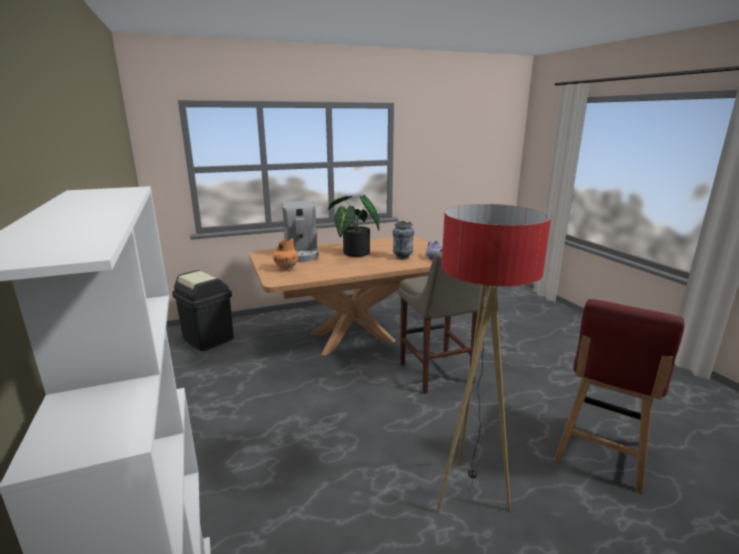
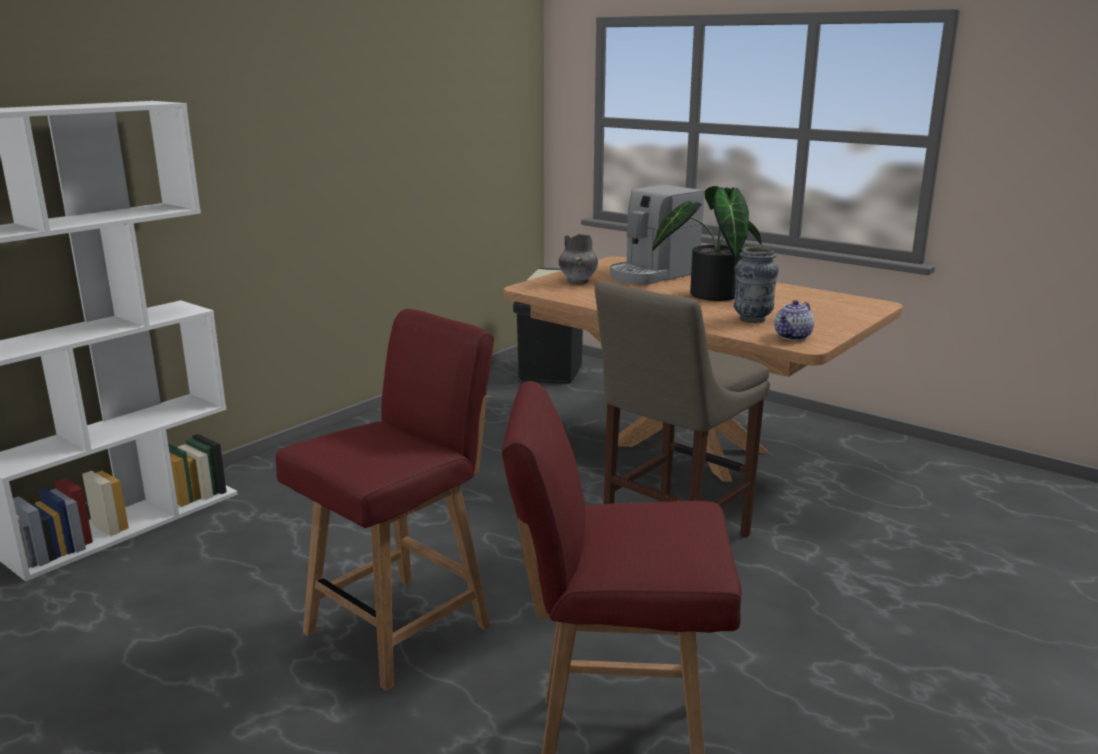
camera: 60 degrees right, 0 degrees up
orange vase [273,238,298,271] -> grey vase [559,234,598,284]
floor lamp [437,204,551,513] -> red chair [275,309,494,691]

